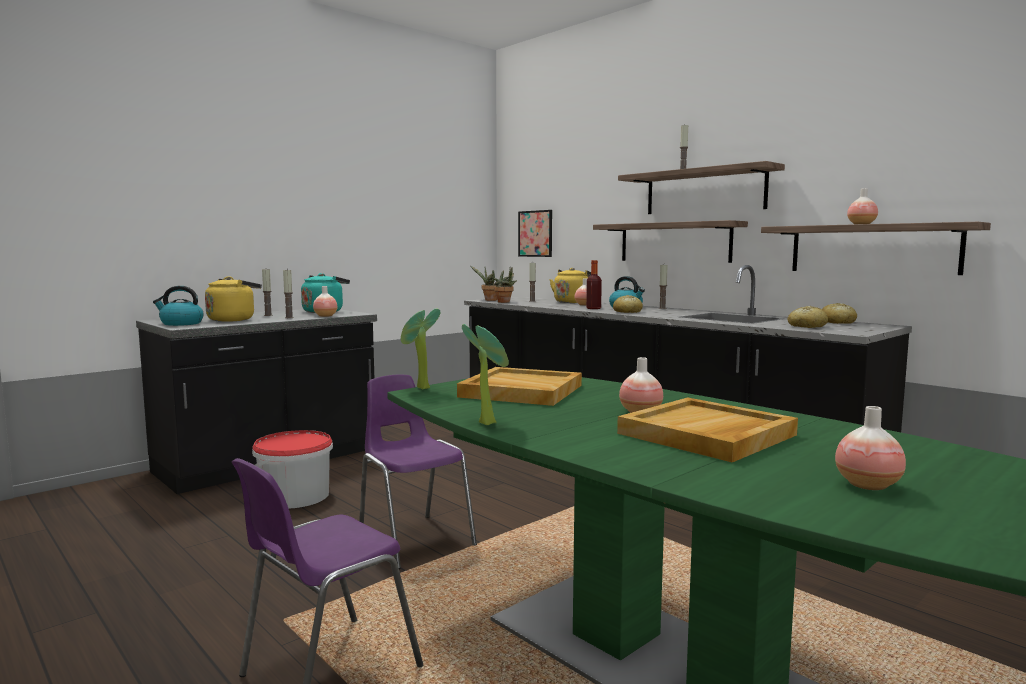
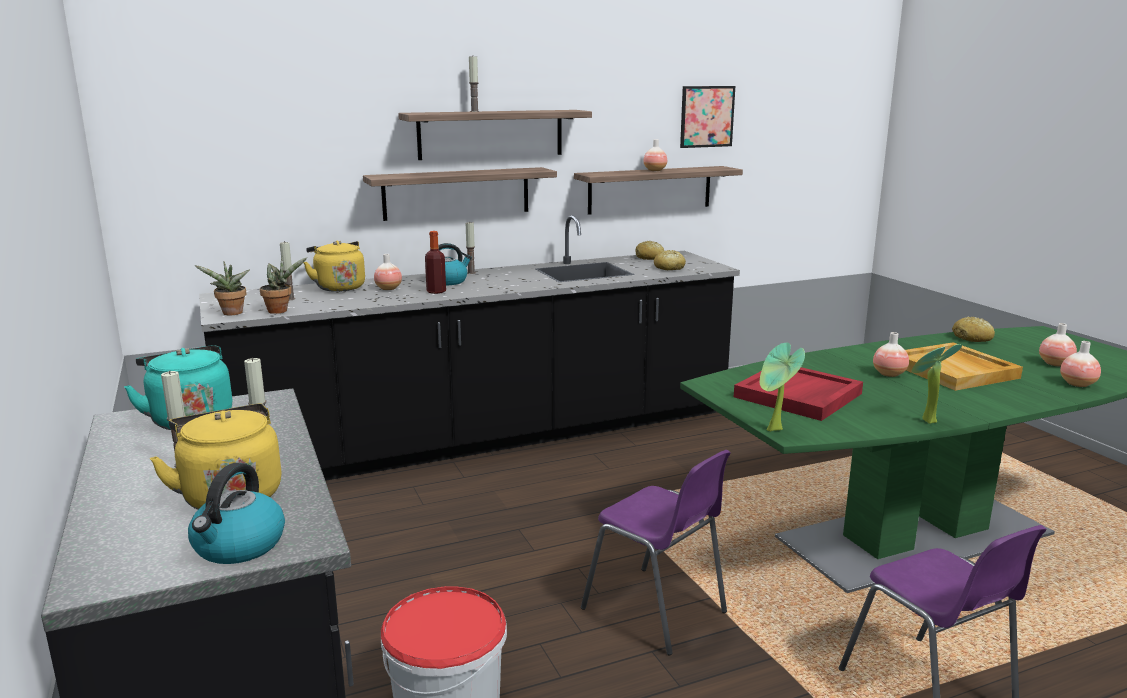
camera: 70 degrees left, 10 degrees up
vase [313,286,337,317] -> vase moved to [1060,341,1101,387]
purple chair [359,374,477,569] -> purple chair turned 120 degrees counterclockwise [581,450,731,655]
beige tray [457,367,582,406] -> red tray [734,367,863,421]
picture [518,210,552,257] -> picture moved to [680,86,735,148]
bread [613,295,643,313] -> bread moved to [952,317,995,342]

